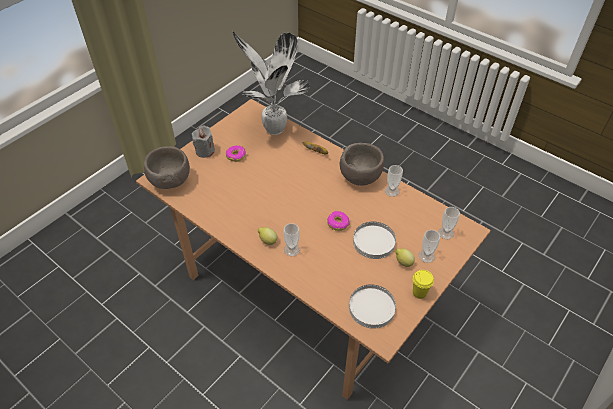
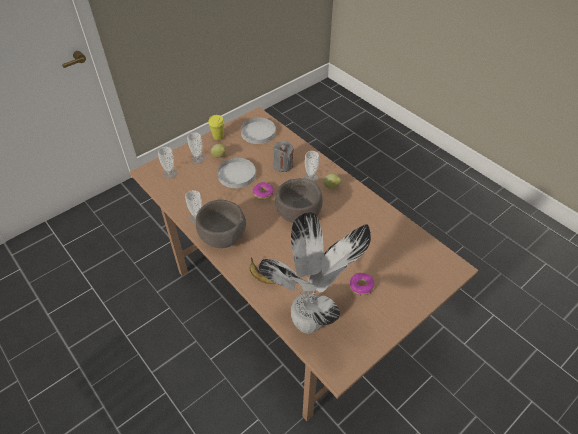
camera: 170 degrees left, 0 degrees up
brown bowl [144,146,190,189] -> brown bowl moved to [275,178,323,223]
grey candle [192,126,215,158] -> grey candle moved to [273,141,294,172]

